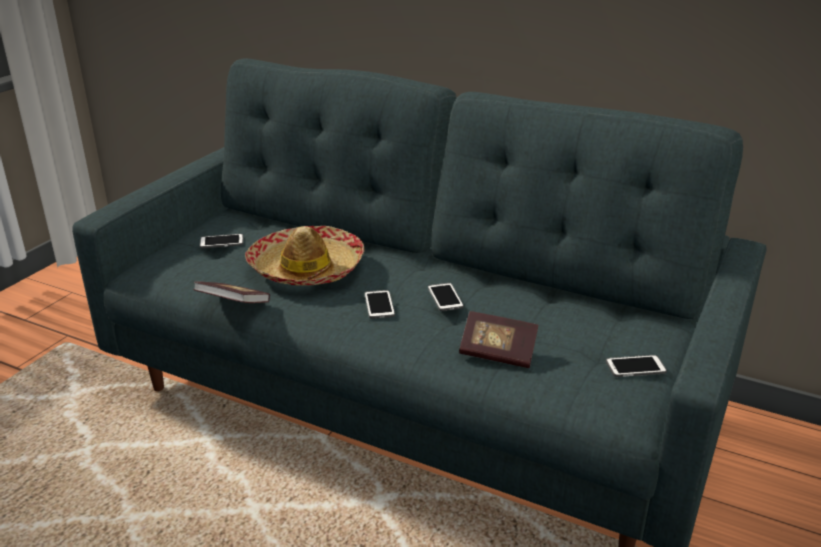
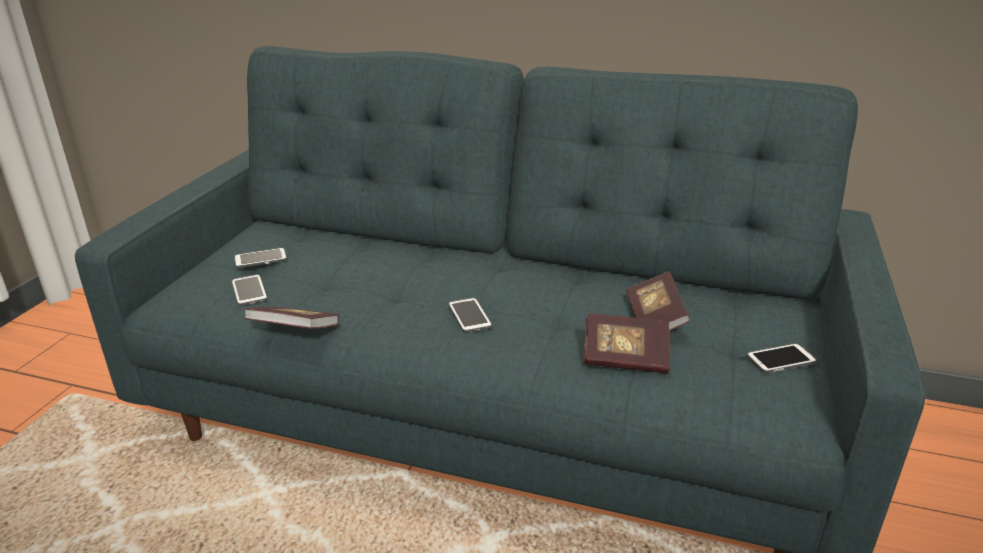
camera: 10 degrees left, 0 degrees up
hat [245,226,364,286] -> none
phone [428,283,464,311] -> phone moved to [232,274,268,306]
none -> book [626,271,691,331]

